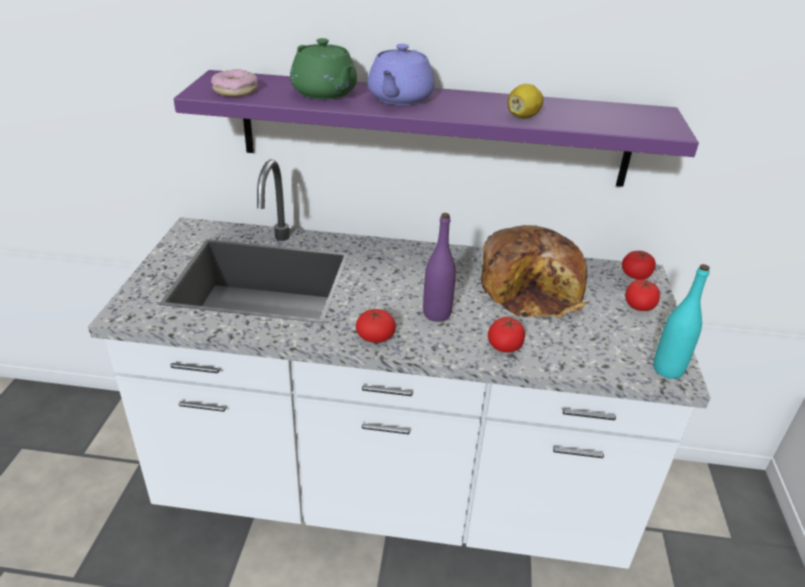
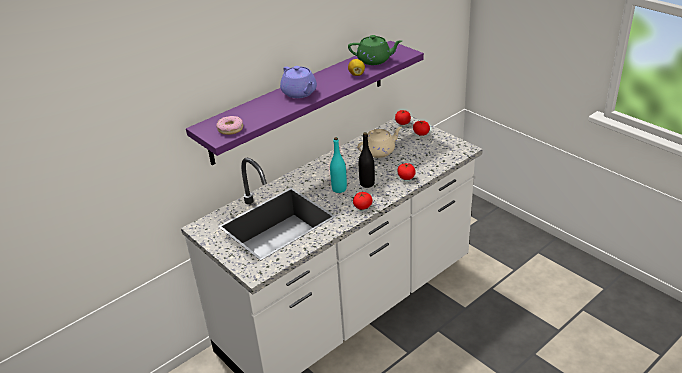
camera: 45 degrees left, 0 degrees up
green teapot [290,38,357,100] -> green teapot moved to [348,35,402,65]
purple bottle [423,213,456,322] -> black bottle [359,132,375,188]
bread [481,225,589,318] -> beige teapot [357,127,402,158]
turquoise bottle [653,264,710,379] -> turquoise bottle moved to [330,137,347,193]

